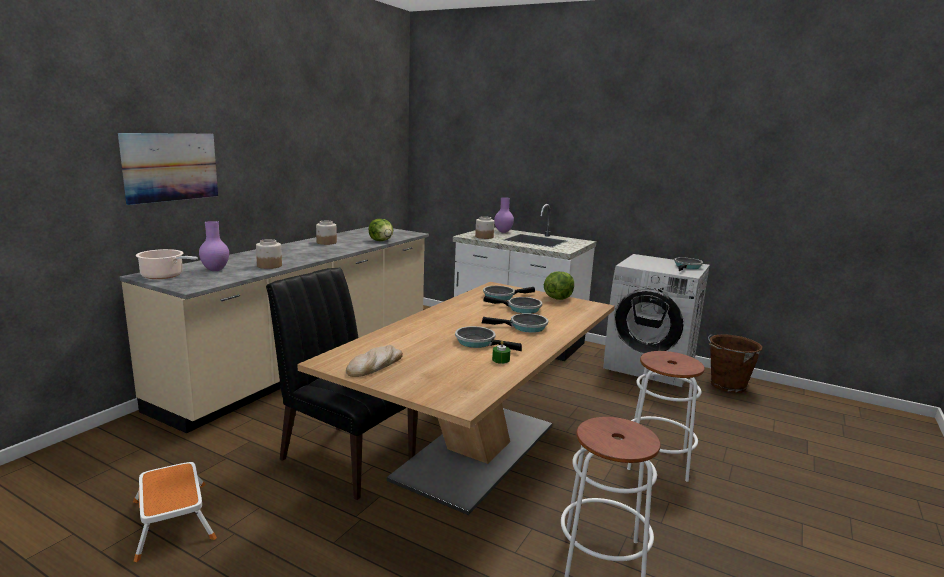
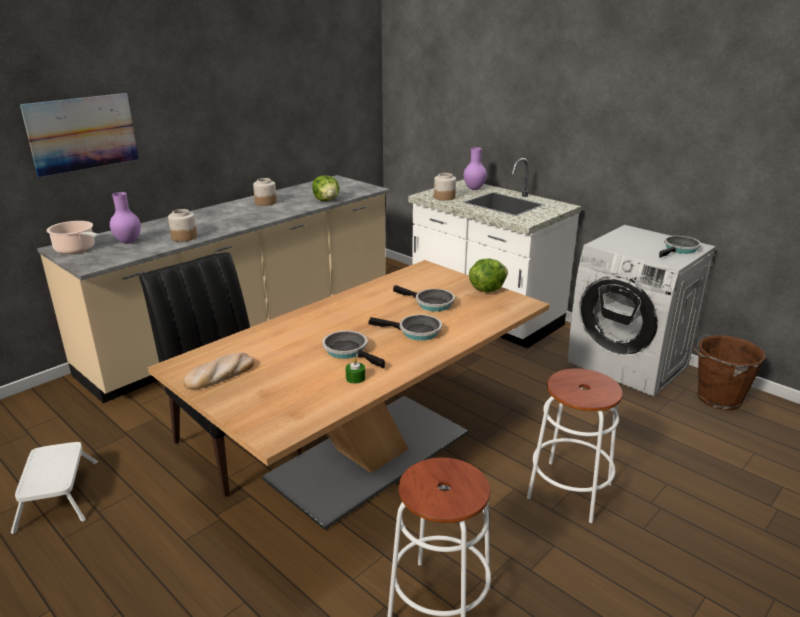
camera: 15 degrees right, 10 degrees up
orange step ladder [133,462,217,562] -> white step ladder [11,442,98,534]
frying pan [483,286,535,300] -> none

